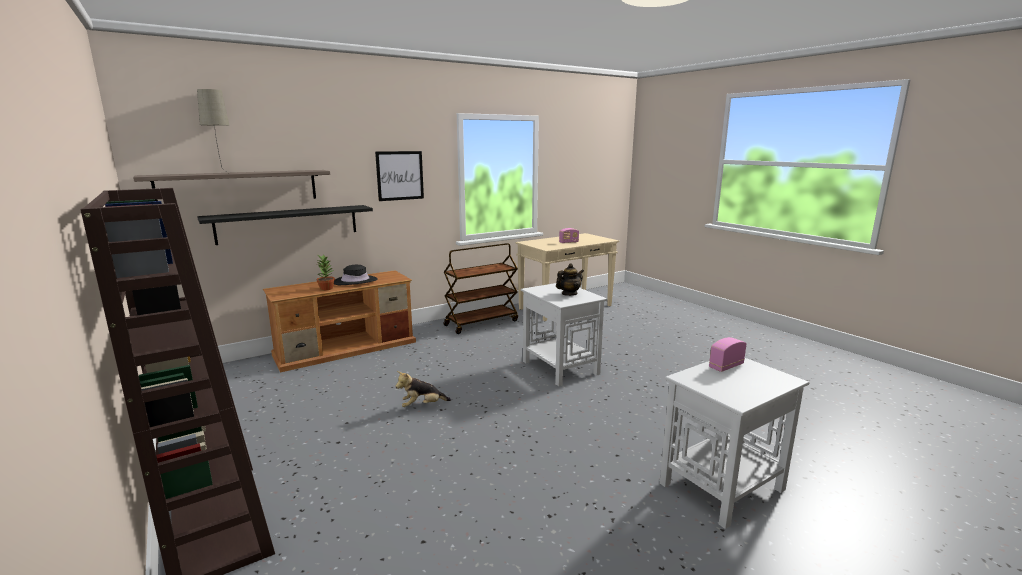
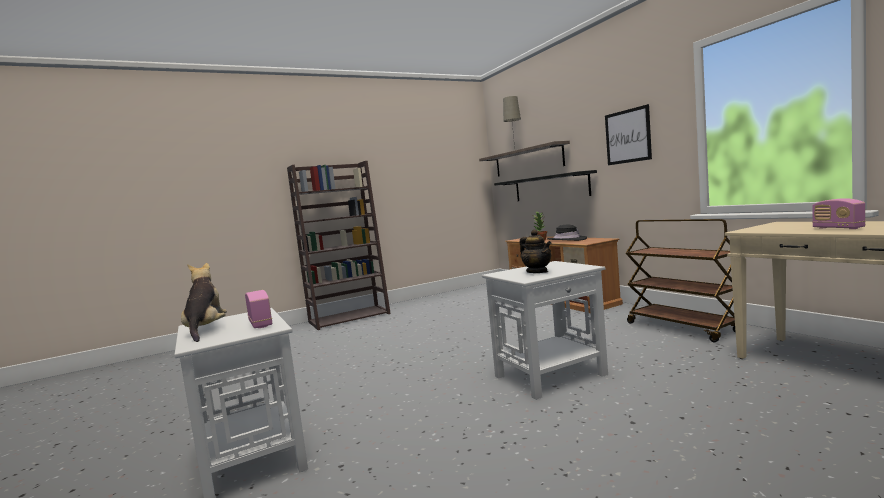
camera: 95 degrees right, 10 degrees down
plush toy [395,371,451,407] -> plush toy moved to [181,263,227,342]

